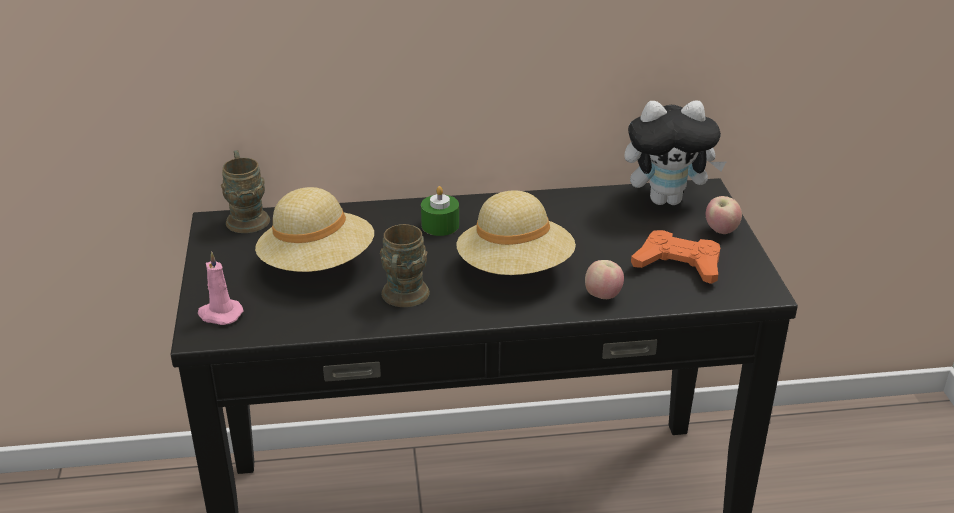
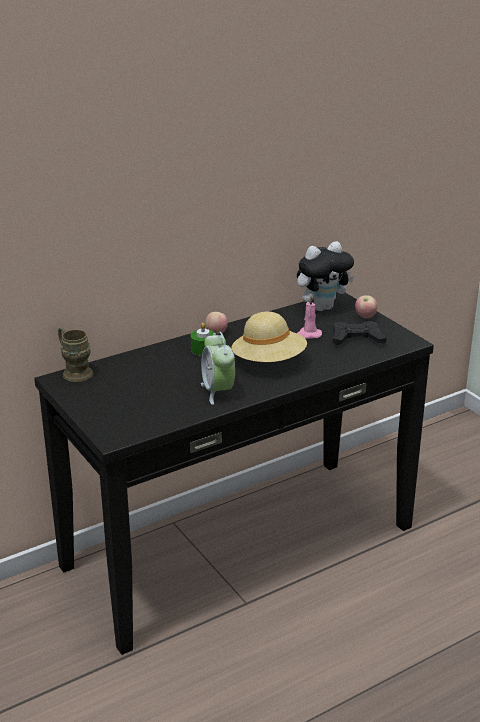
camera: 25 degrees left, 5 degrees down
pink candle [198,251,243,325] -> pink candle moved to [297,296,322,339]
beige hat [255,187,374,272] -> none
brown mug [380,224,430,307] -> alarm clock [201,332,235,405]
apple [585,260,624,299] -> apple moved to [205,312,228,334]
orange game controller [631,230,720,284] -> black game controller [333,321,387,345]

